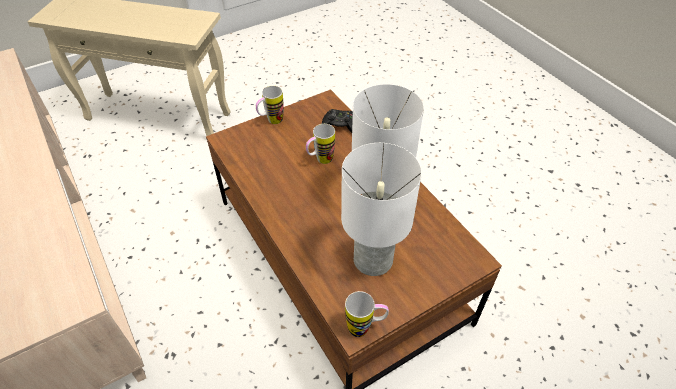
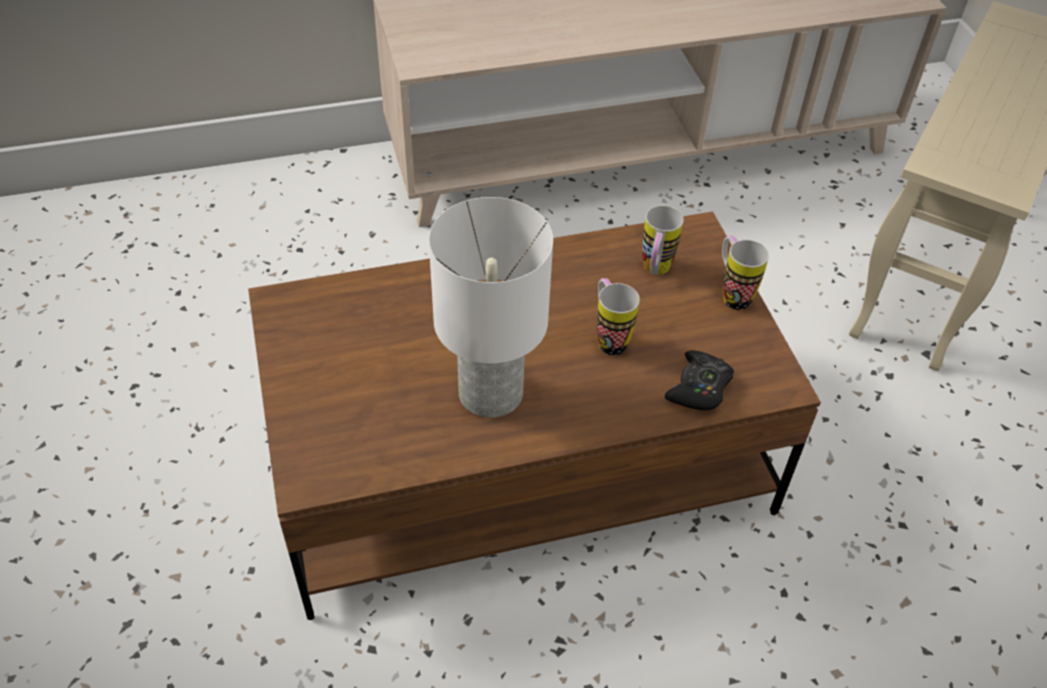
camera: 105 degrees right, 0 degrees up
white table lamp [341,143,422,276] -> none
mug [345,291,389,337] -> mug moved to [642,205,684,275]

